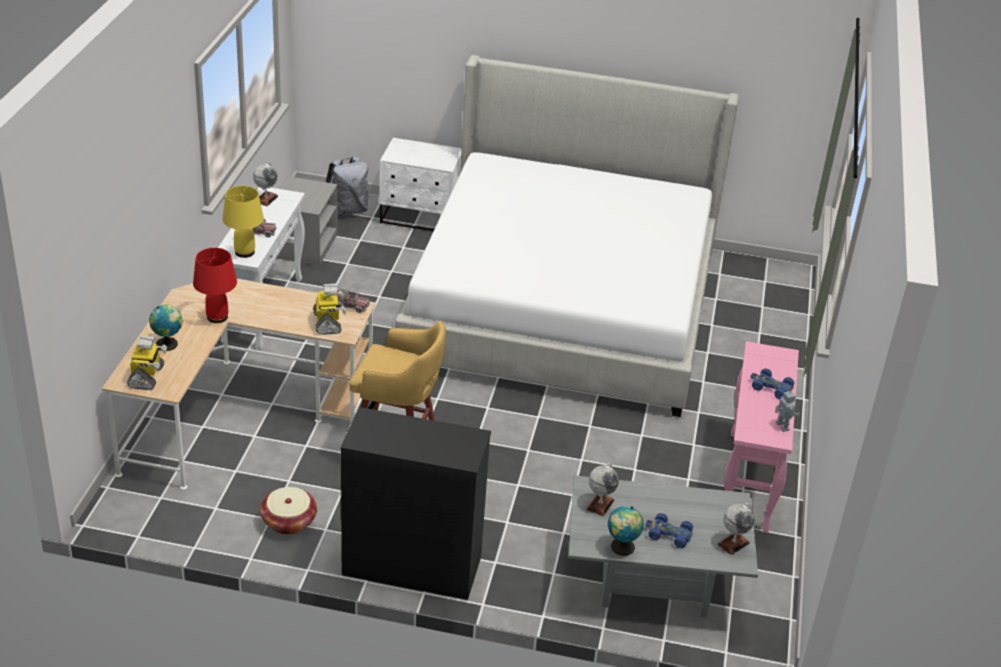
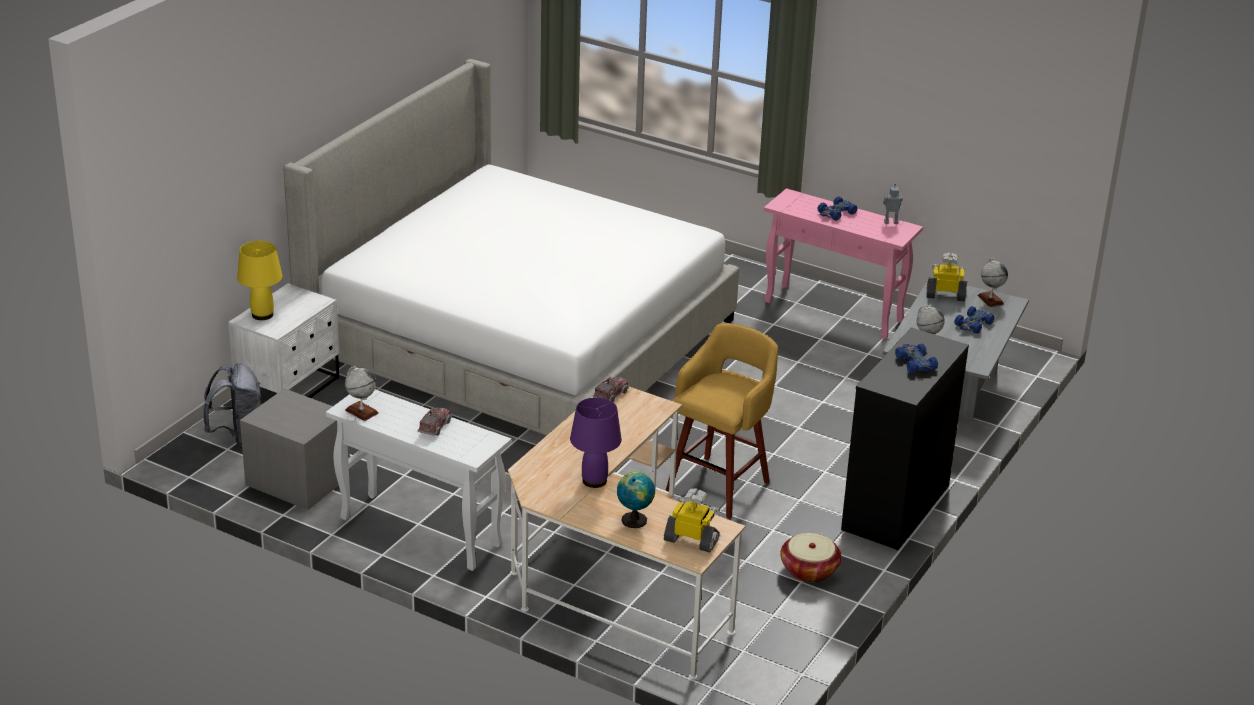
camera: 70 degrees left, 5 degrees down
red table lamp [193,248,237,323] -> purple table lamp [570,398,622,488]
yellow table lamp [222,186,264,258] -> yellow table lamp moved to [237,241,282,320]
toy robot [313,284,346,335] -> toy robot moved to [926,253,967,302]
globe [608,506,644,556] -> none
none -> blue toy car [895,344,938,373]

